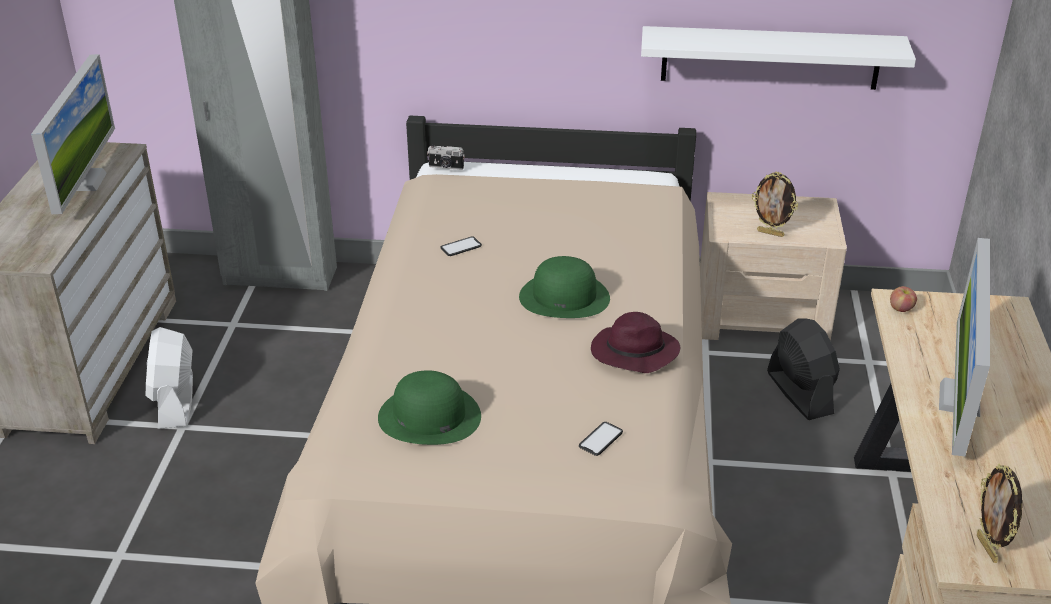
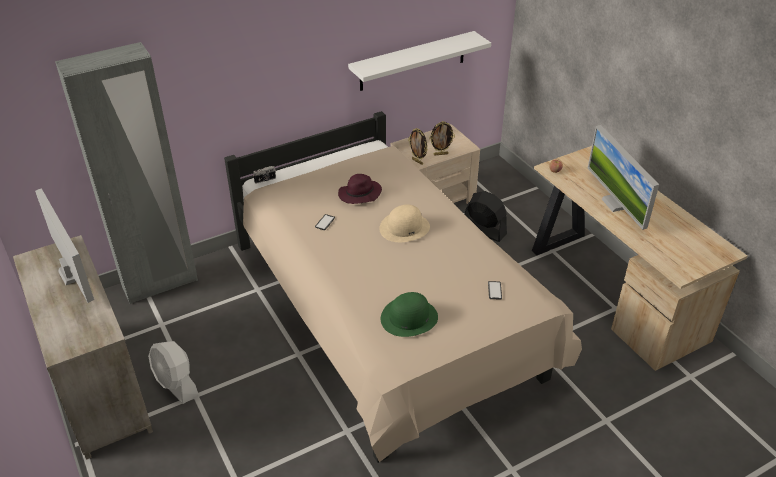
camera: 35 degrees left, 5 degrees up
green hat [519,256,610,318] -> beige hat [379,205,430,242]
purple hat [591,312,680,373] -> purple hat moved to [338,174,382,204]
picture frame [977,464,1023,563] -> picture frame moved to [408,128,427,165]

